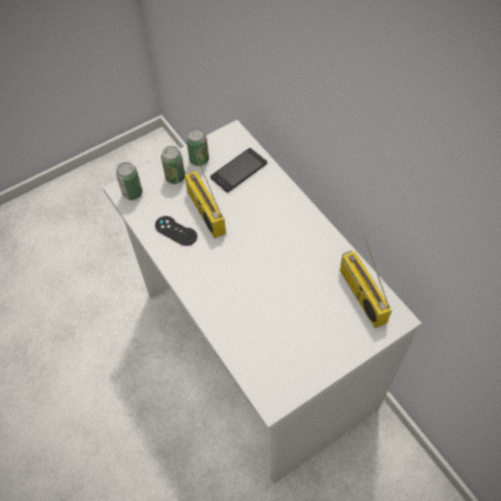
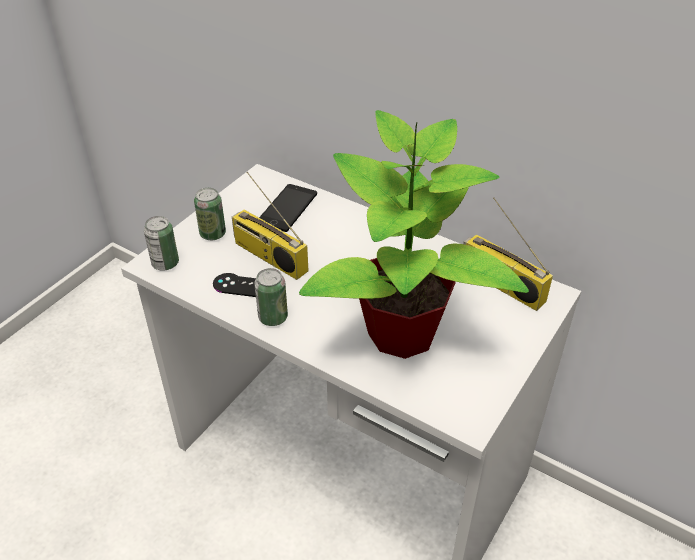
camera: 25 degrees left, 15 degrees down
can [186,128,209,166] -> can moved to [254,268,288,326]
none -> potted plant [299,110,529,359]

